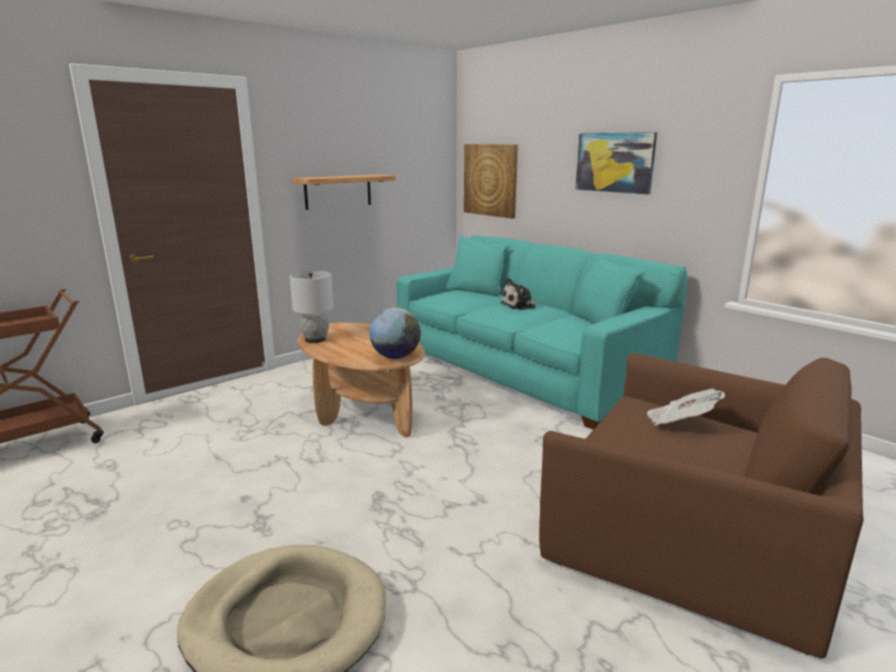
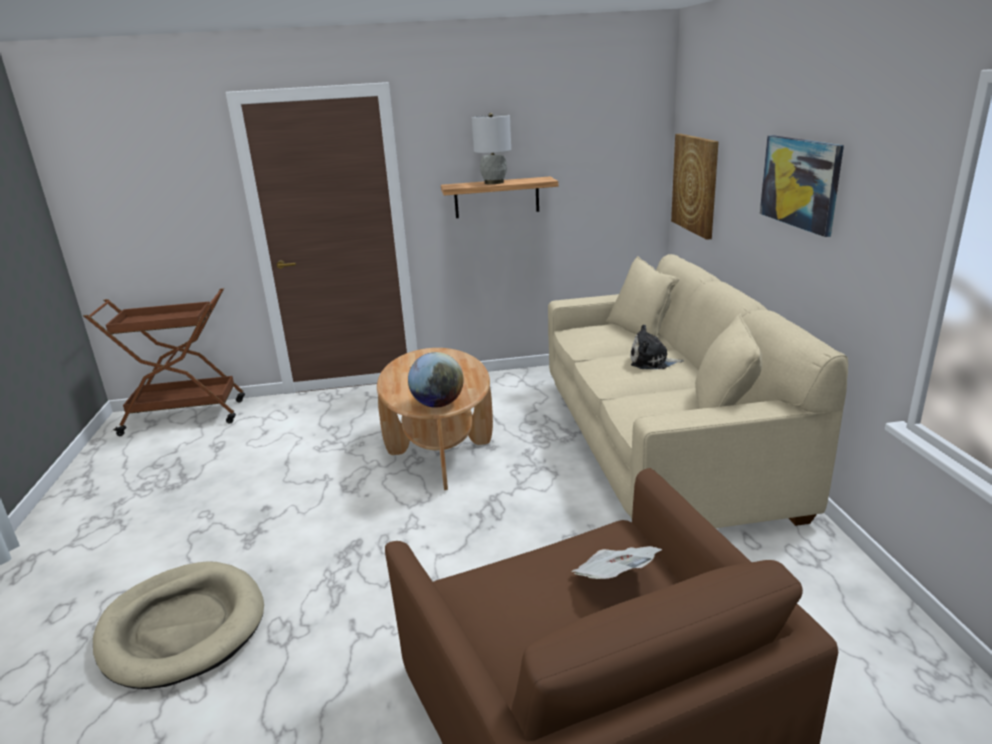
camera: 35 degrees right, 5 degrees up
white table lamp [290,270,333,343] -> white table lamp moved to [472,113,511,184]
turquoise sofa [397,235,687,430] -> beige sofa [548,254,848,528]

